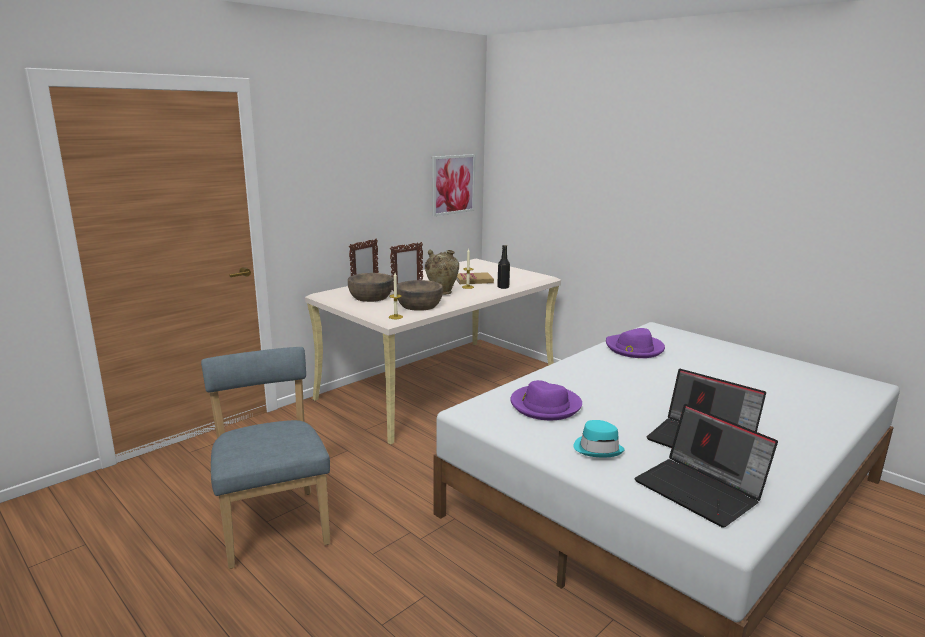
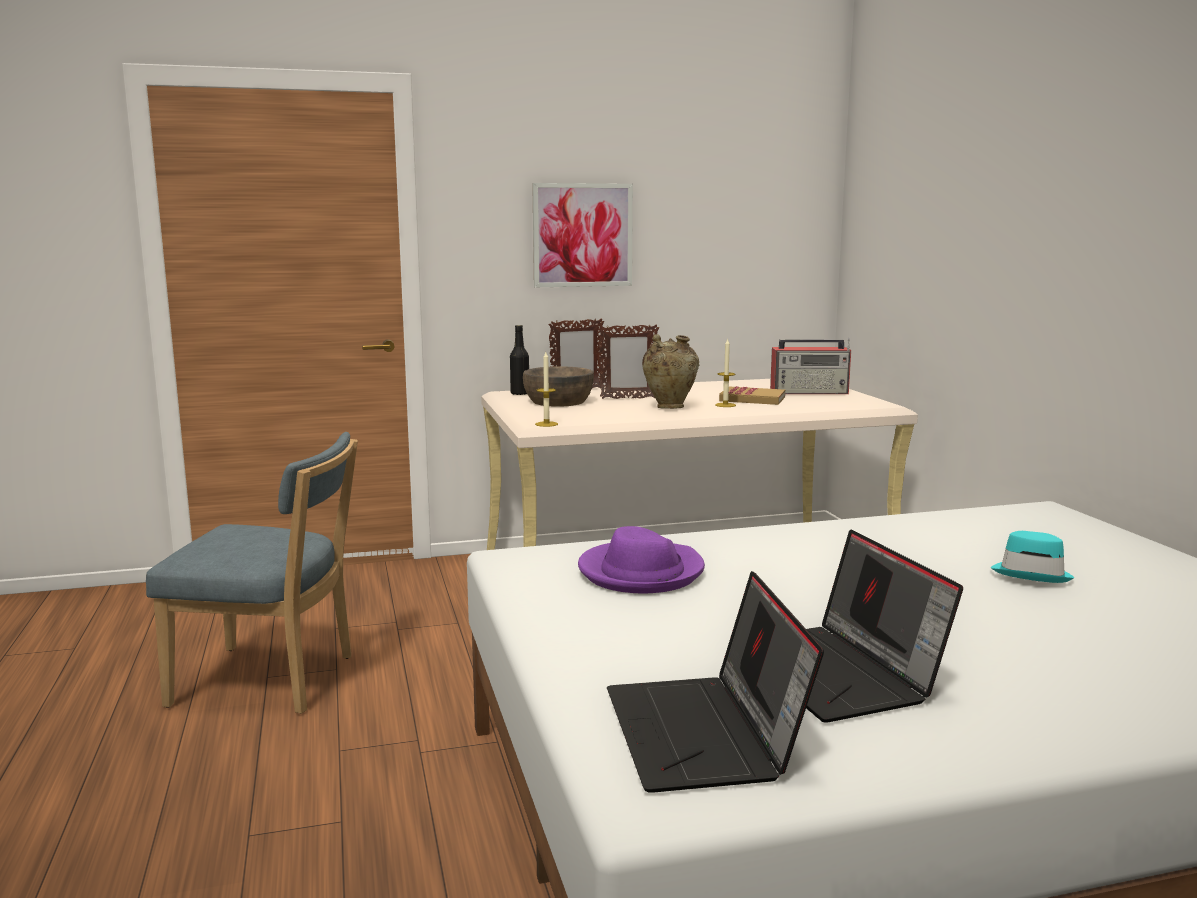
camera: 30 degrees right, 5 degrees down
blue chair [201,347,330,569] -> blue chair turned 90 degrees clockwise [146,432,358,714]
brown bowl [397,280,443,311] -> none
picture [432,154,475,216] -> picture moved to [532,183,633,287]
black bottle [497,245,510,289] -> black bottle moved to [510,325,529,395]
turquoise hat [574,420,625,458] -> turquoise hat moved to [991,531,1075,583]
purple hat [606,328,665,358] -> none
none -> radio [770,338,851,394]

